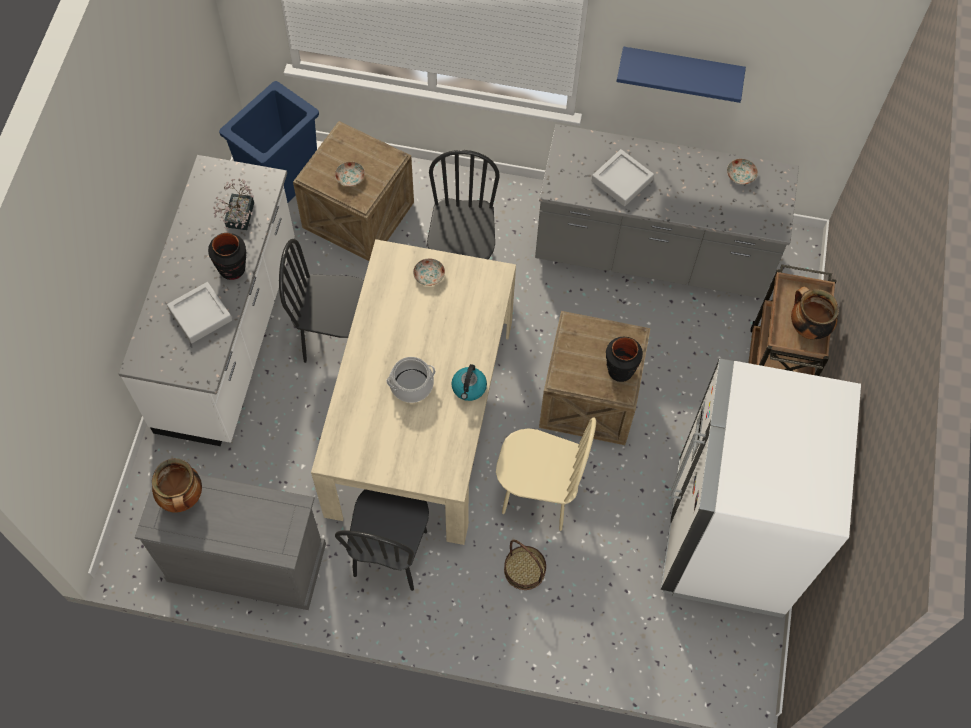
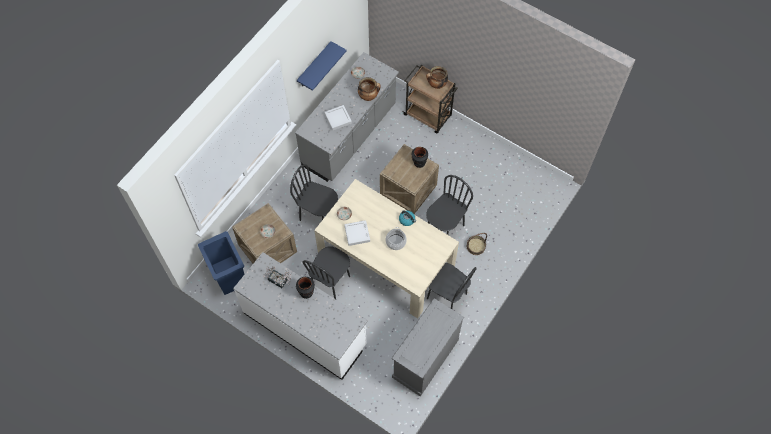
camera: 65 degrees left, 0 degrees up
cooking pot [152,458,202,513] -> cooking pot moved to [358,77,381,101]
grey tray [167,282,232,343] -> grey tray moved to [344,220,370,246]
beige chair [496,418,596,531] -> black chair [426,175,473,235]
white fridge [661,358,861,618] -> none

